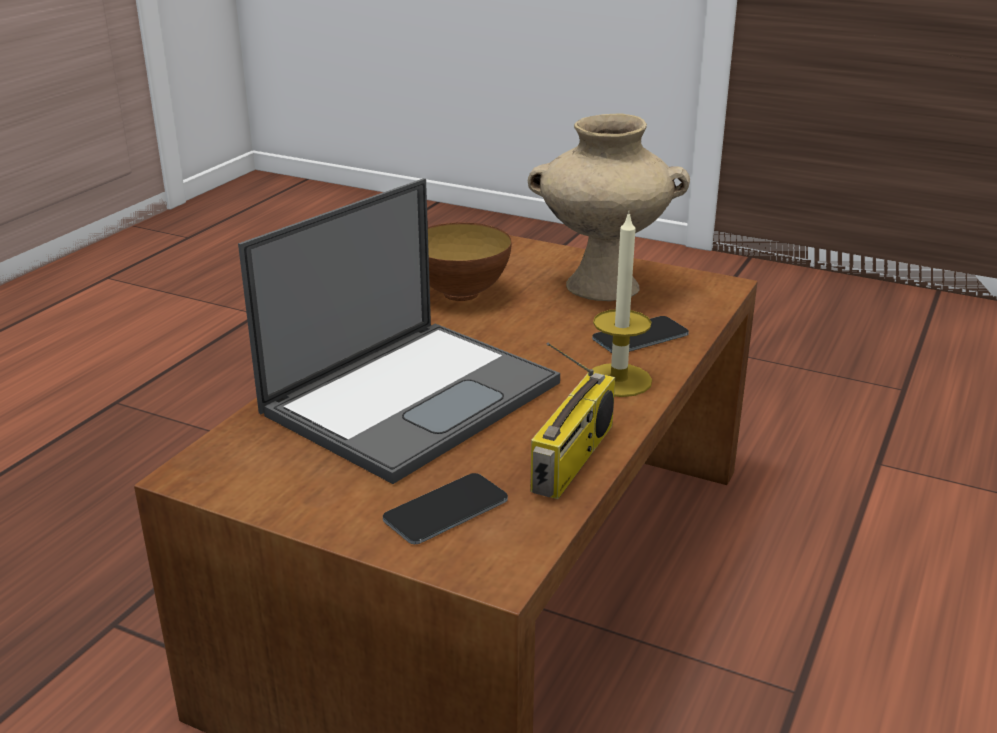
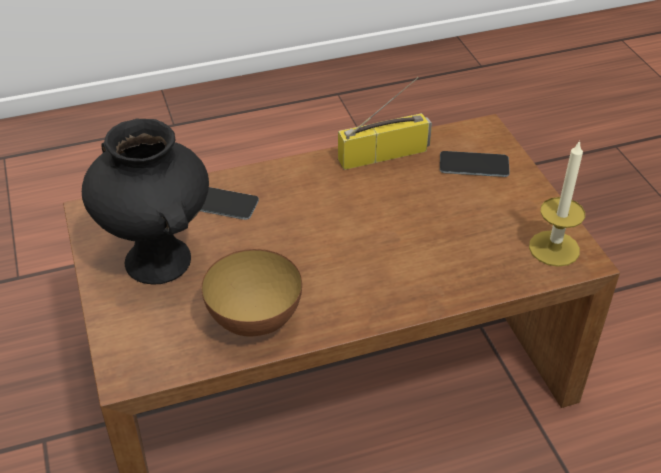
camera: 135 degrees left, 15 degrees up
laptop [238,178,560,484] -> none
beige vase [528,113,690,301] -> black vase [82,119,209,285]
candle [593,211,652,397] -> candle moved to [529,140,585,267]

